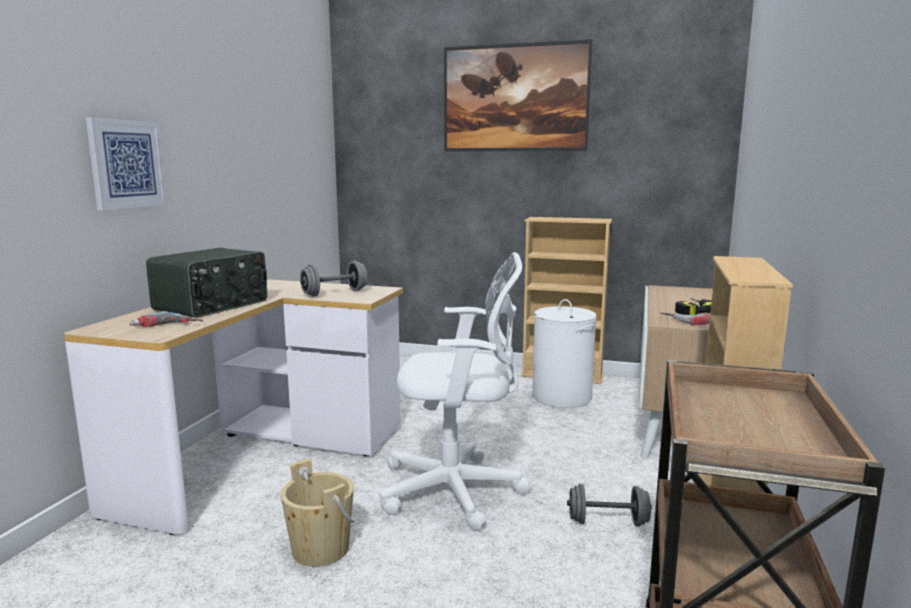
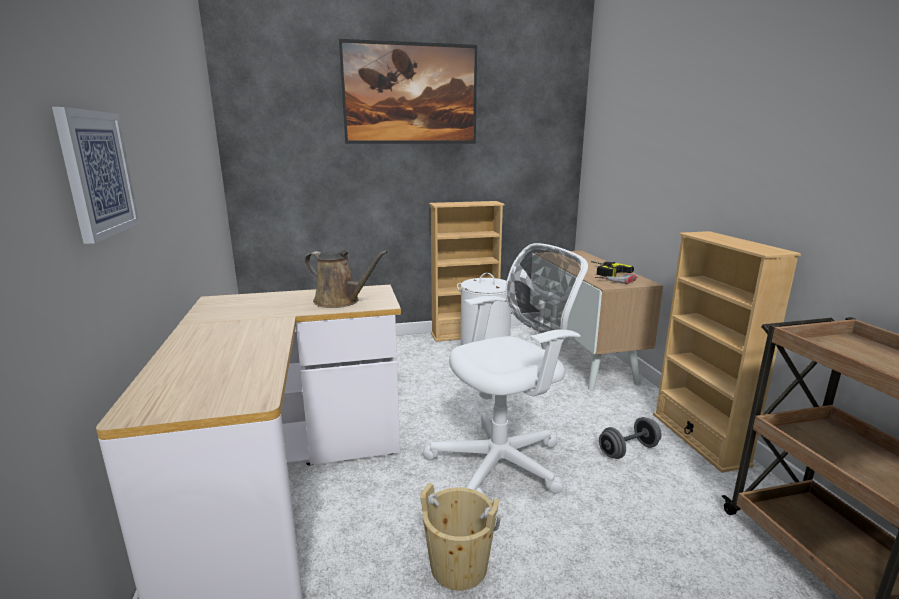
camera: 30 degrees left, 5 degrees up
power drill [129,311,203,327] -> none
radio [146,248,268,318] -> none
grey dumbbell [300,260,367,296] -> brown watering can [304,250,388,308]

